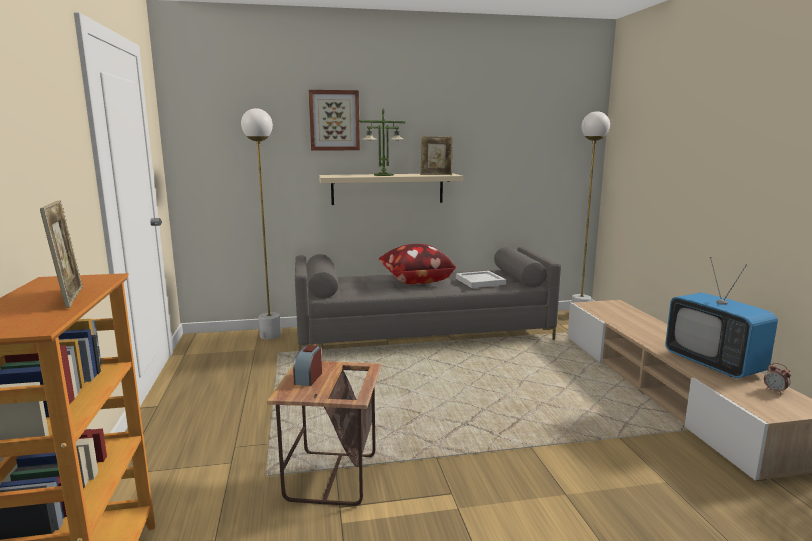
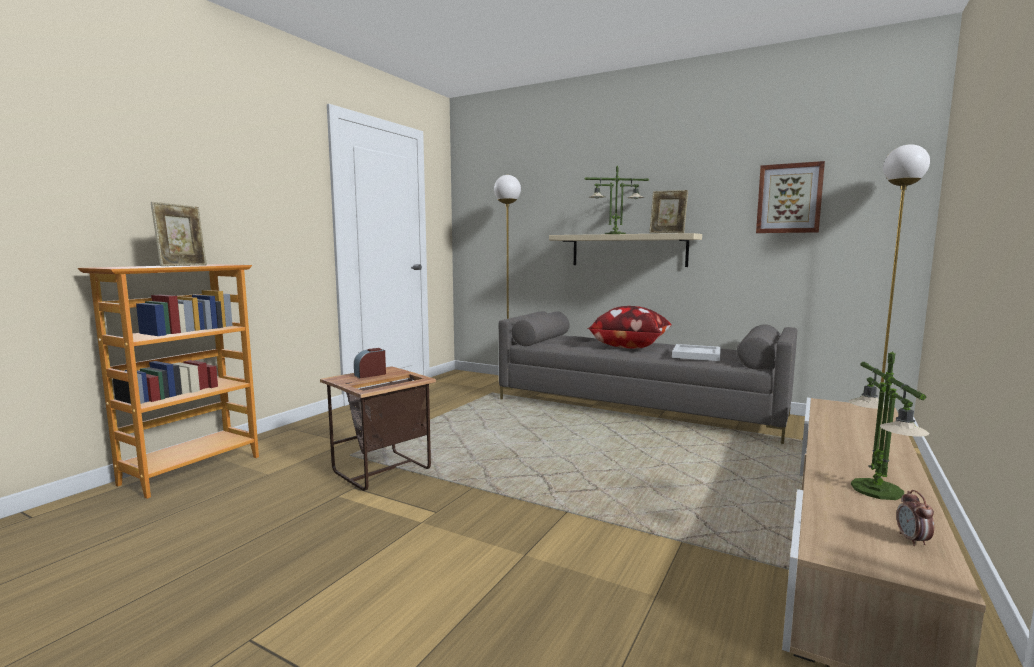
camera: 40 degrees right, 5 degrees down
picture [309,90,360,151] -> picture moved to [756,161,825,233]
television [665,257,778,378] -> table lamp [849,351,929,500]

